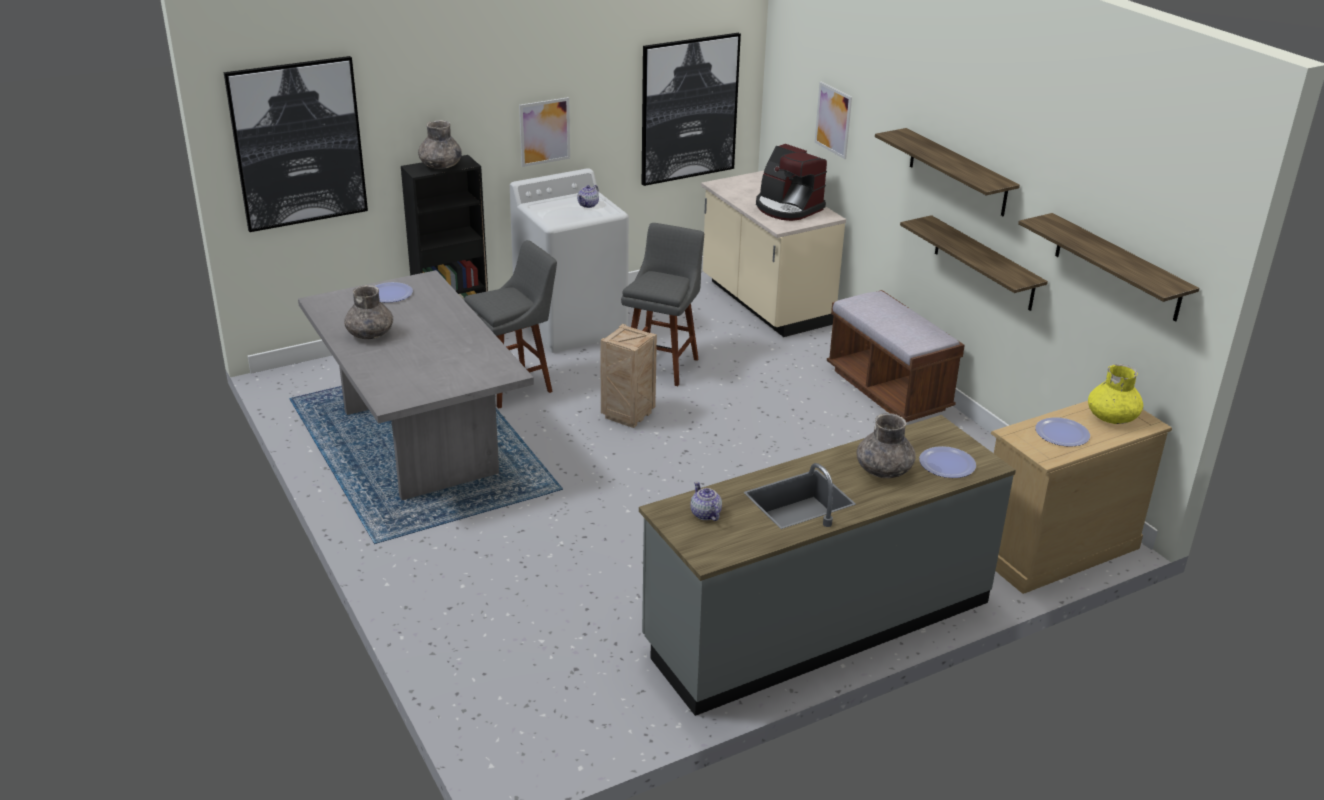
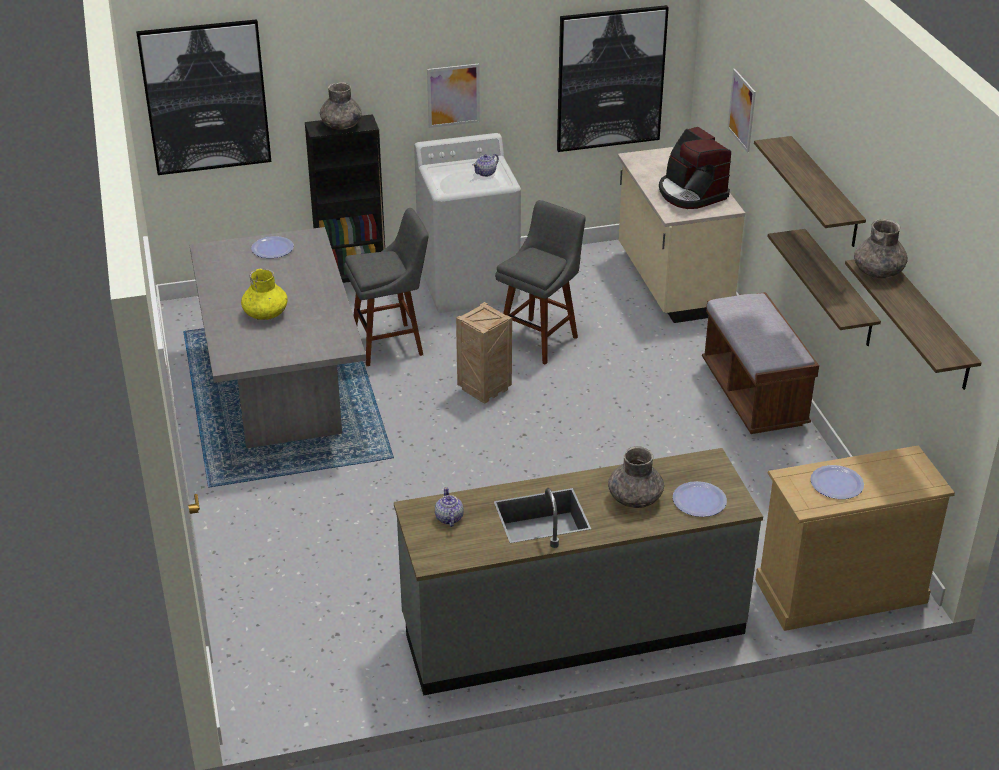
camera: 15 degrees right, 5 degrees up
grey vase [344,285,393,339] -> grey vase moved to [854,219,908,278]
yellow vase [1088,364,1143,424] -> yellow vase moved to [241,268,288,320]

